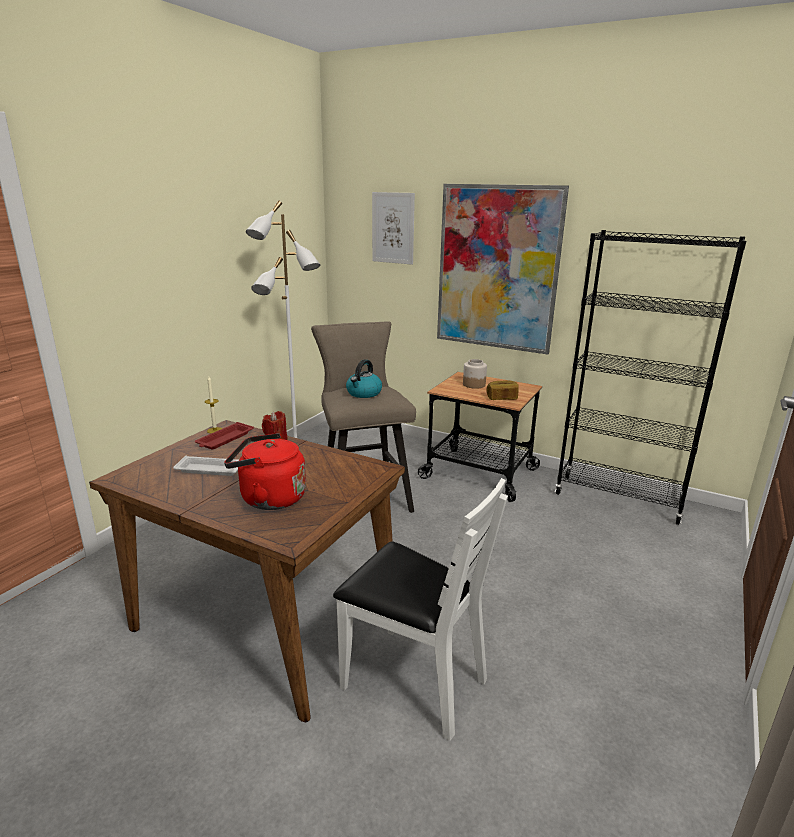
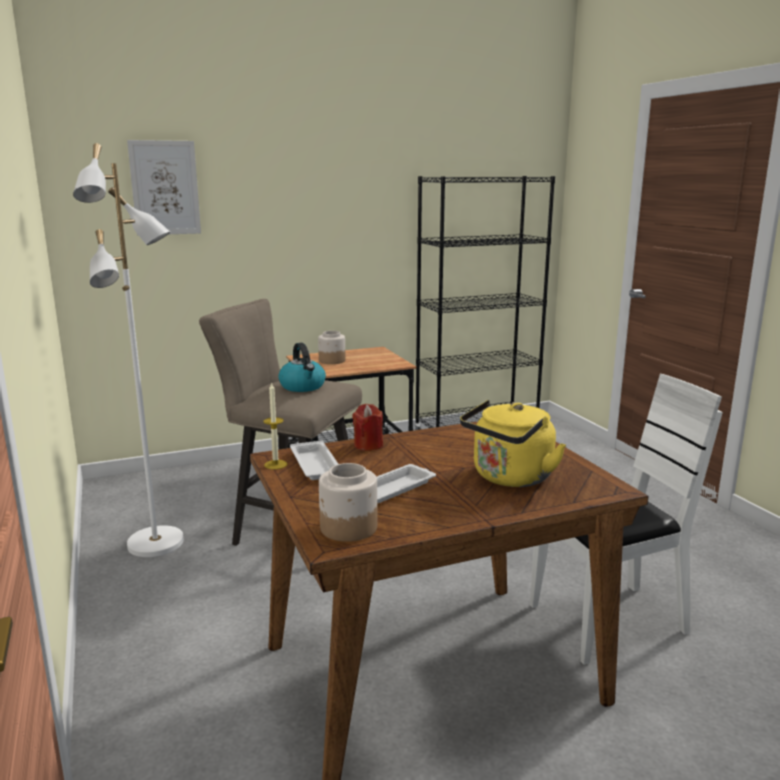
camera: 50 degrees left, 5 degrees down
red tray [195,422,254,450] -> white tray [290,441,338,480]
red kettle [224,433,306,510] -> yellow kettle [460,400,566,487]
picture [437,184,569,354] -> none
bread [486,381,519,400] -> none
none -> jar [319,463,377,542]

